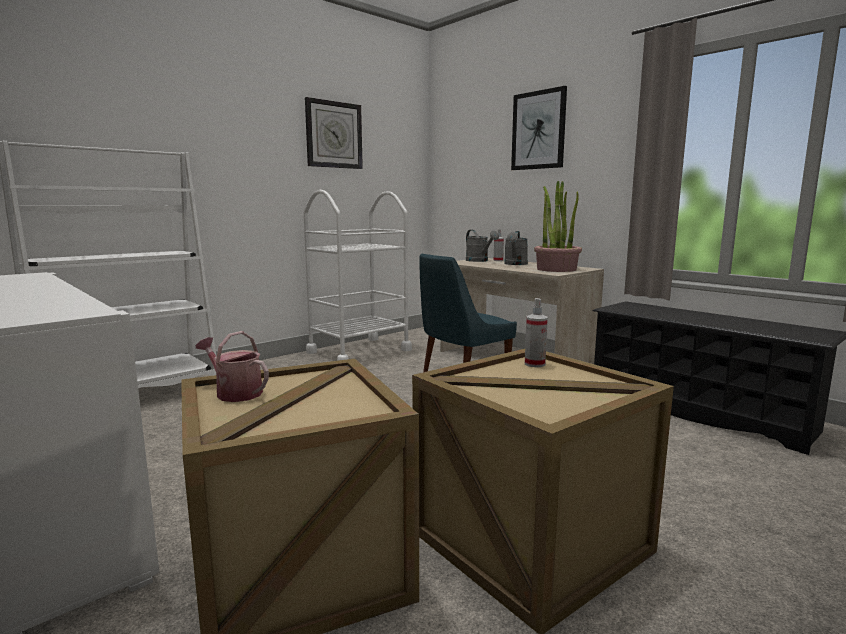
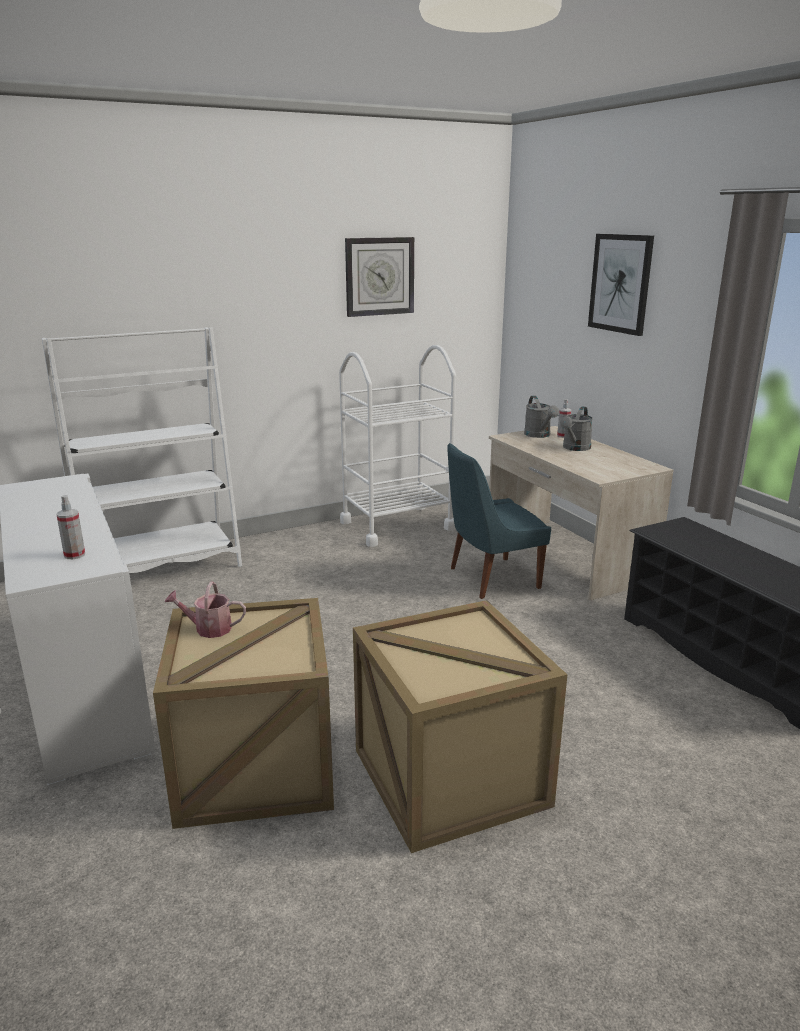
camera: 15 degrees right, 10 degrees up
watering can [196,331,269,402] -> watering can turned 45 degrees counterclockwise [165,581,246,638]
spray bottle [525,298,548,367] -> spray bottle moved to [56,495,85,559]
potted plant [534,181,582,272] -> none

